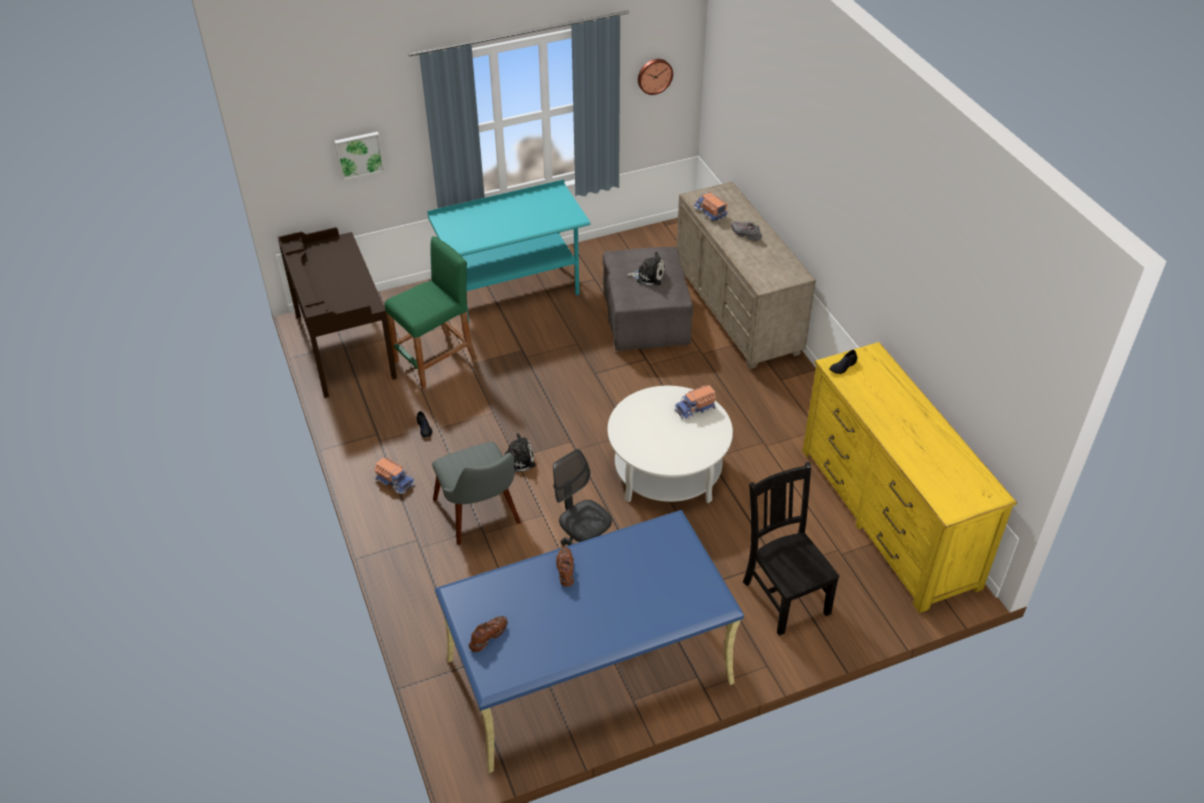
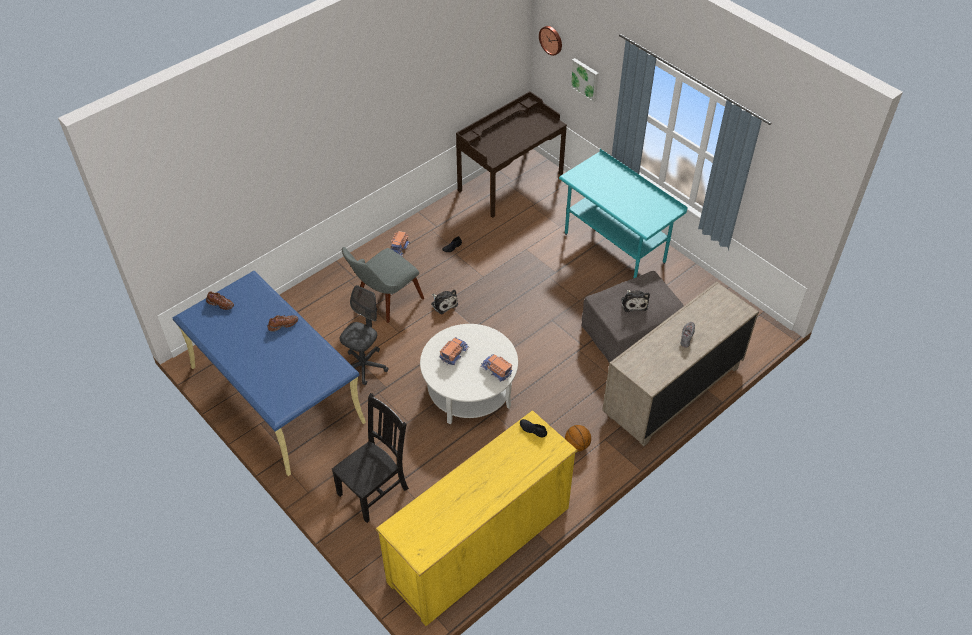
camera: 70 degrees right, 5 degrees up
green stool [384,236,477,389] -> none
wall clock [638,59,673,95] -> wall clock moved to [539,26,562,56]
toy truck [693,192,728,221] -> toy truck moved to [440,337,469,365]
none -> basketball [565,425,591,451]

